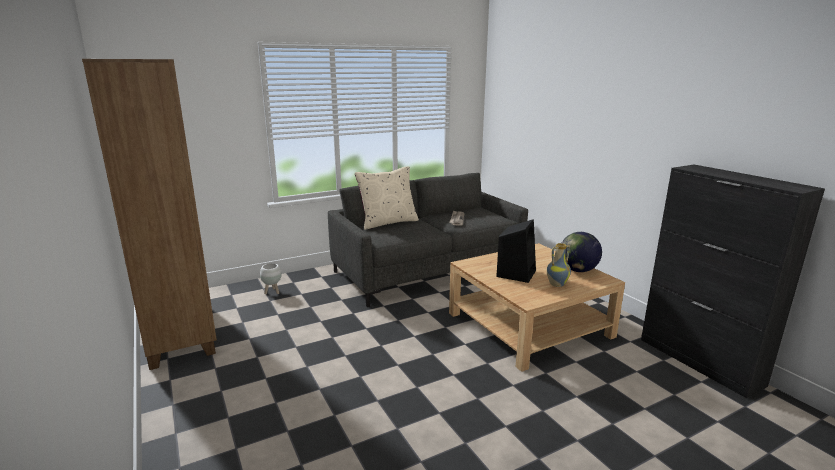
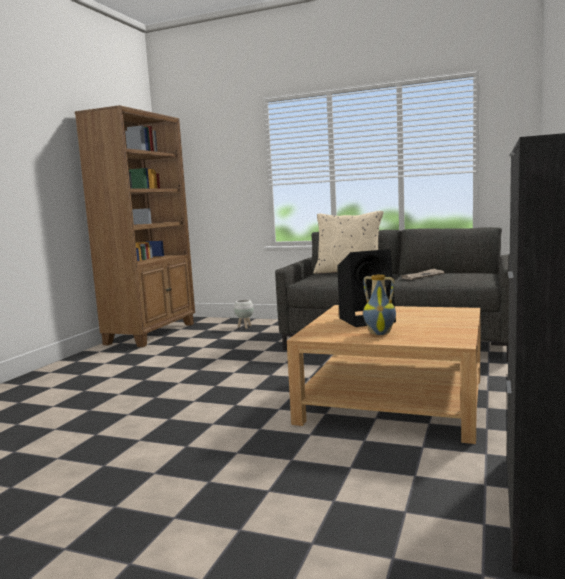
camera: 50 degrees right, 10 degrees down
globe [562,232,602,272] -> none

